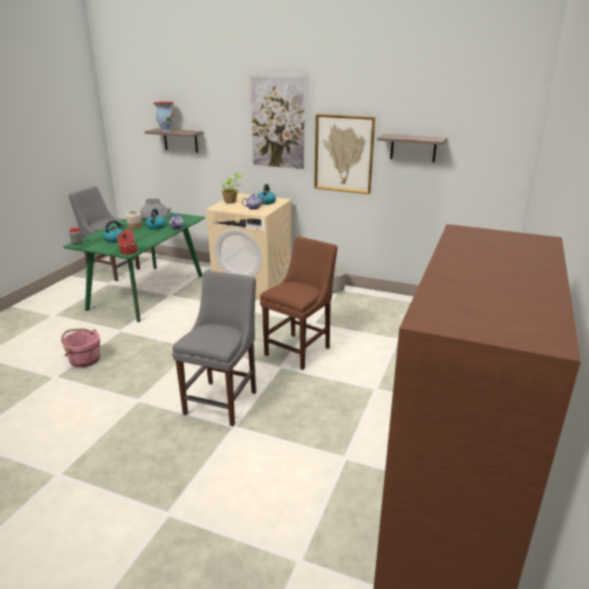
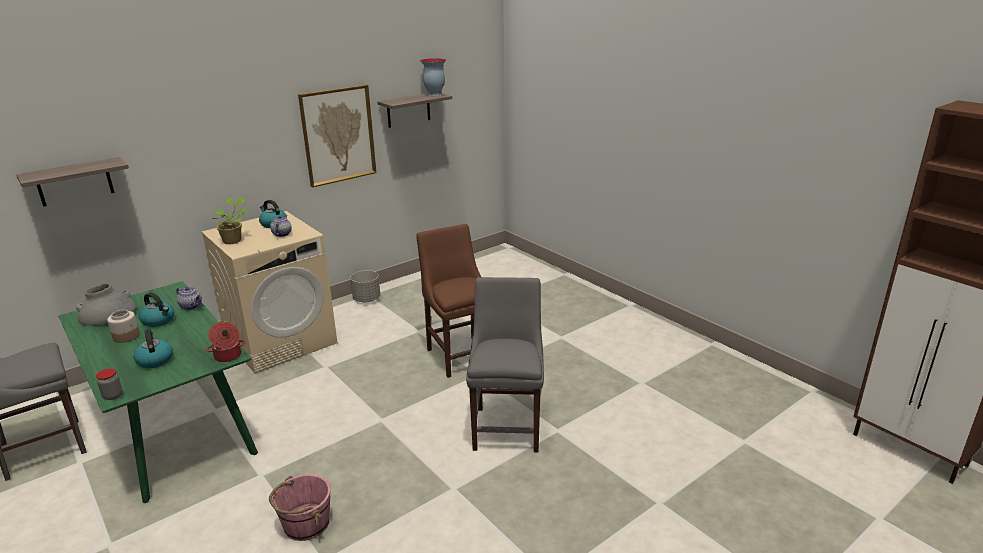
camera: 60 degrees left, 0 degrees up
vase [153,102,174,132] -> vase moved to [420,58,446,97]
grey chair [172,270,256,426] -> grey chair turned 45 degrees clockwise [466,277,544,452]
picture [248,74,308,172] -> none

